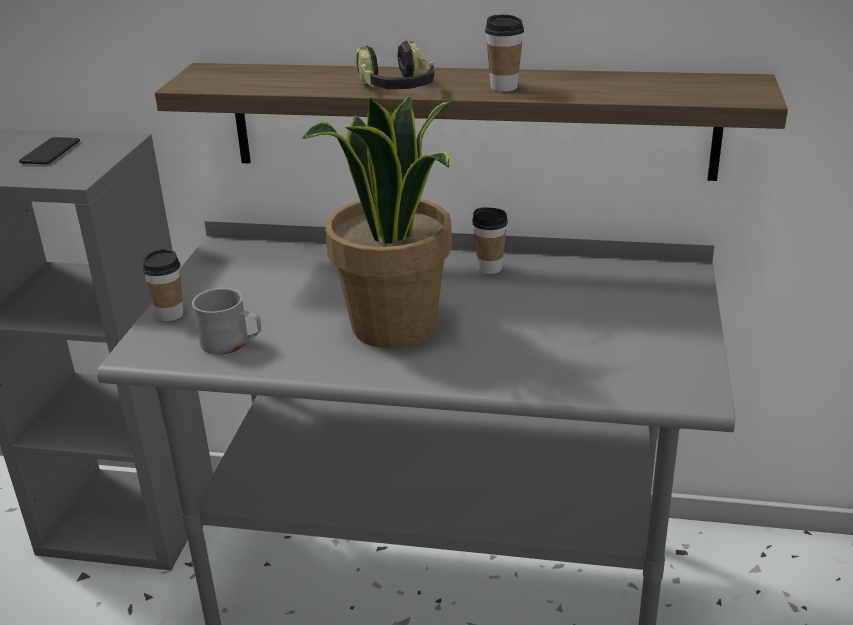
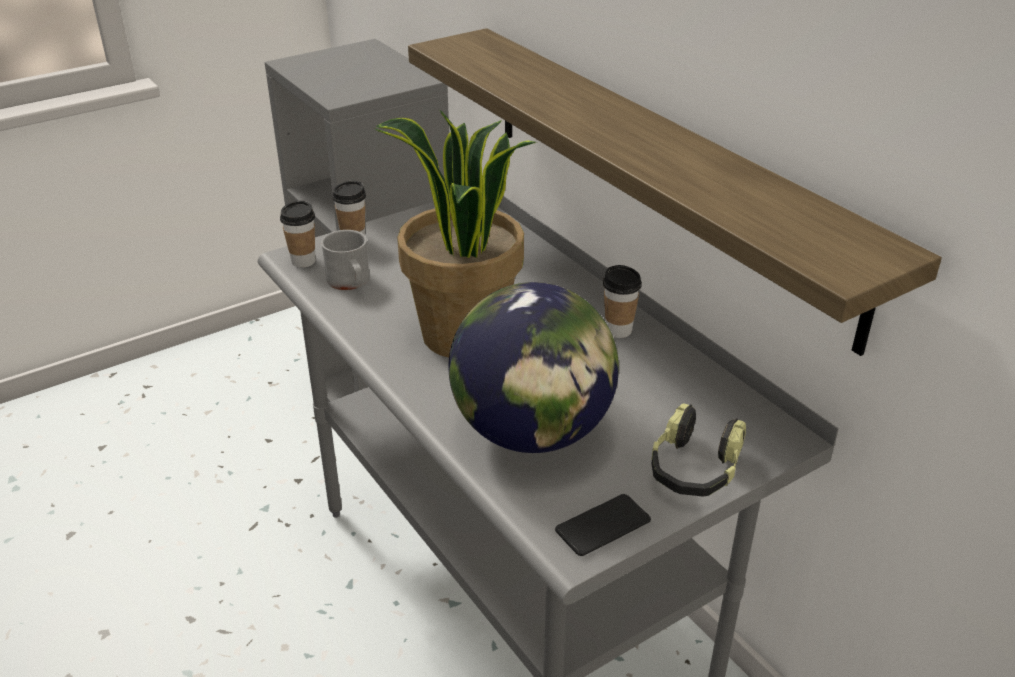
camera: 45 degrees right, 5 degrees up
phone [19,137,80,164] -> phone moved to [555,494,651,556]
headphones [356,41,434,89] -> headphones moved to [651,404,746,497]
cup [485,14,524,92] -> cup moved to [280,201,315,268]
none -> globe [449,282,619,453]

